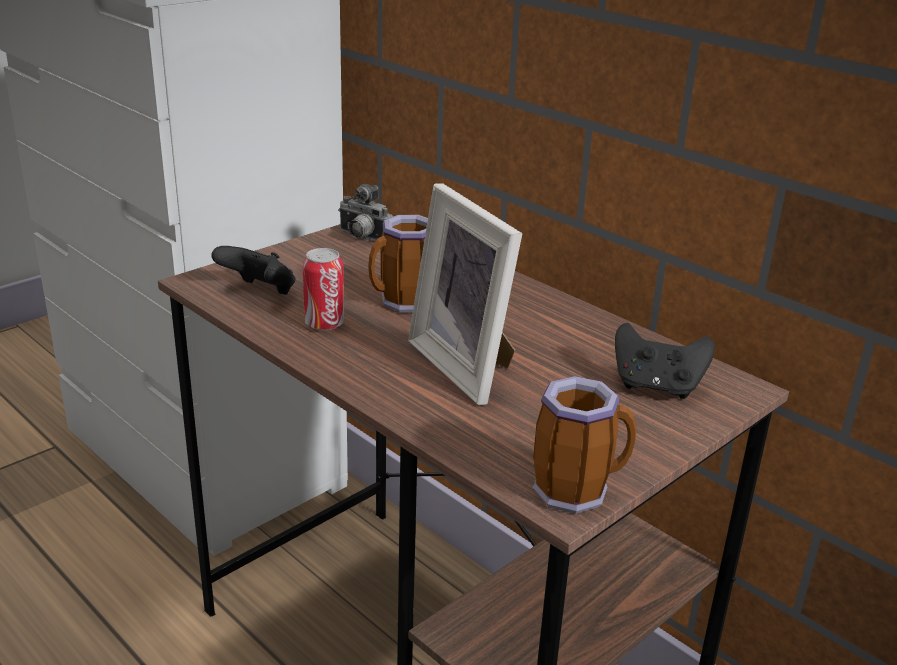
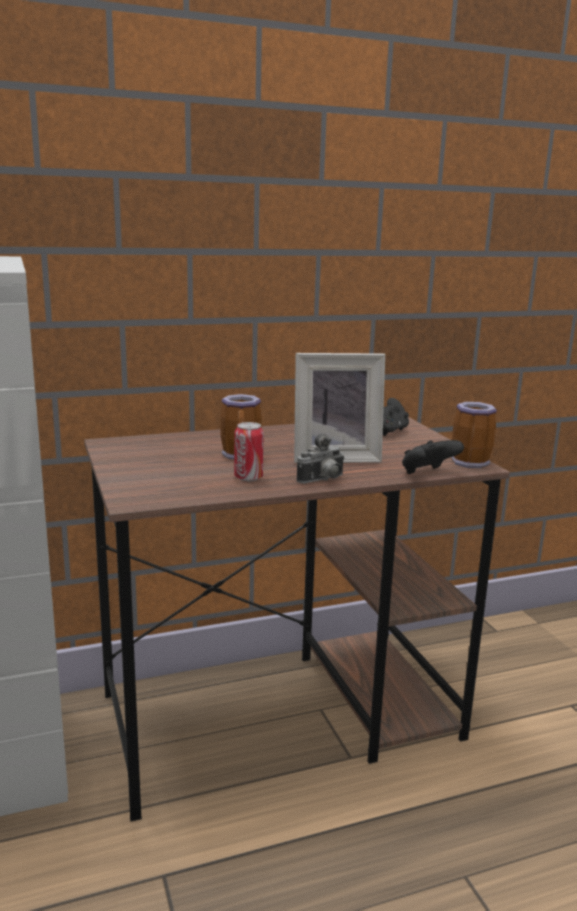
camera: 65 degrees left, 10 degrees down
black game controller [211,246,296,295] -> black game controller moved to [402,440,464,474]
camera [338,184,393,241] -> camera moved to [296,433,345,484]

